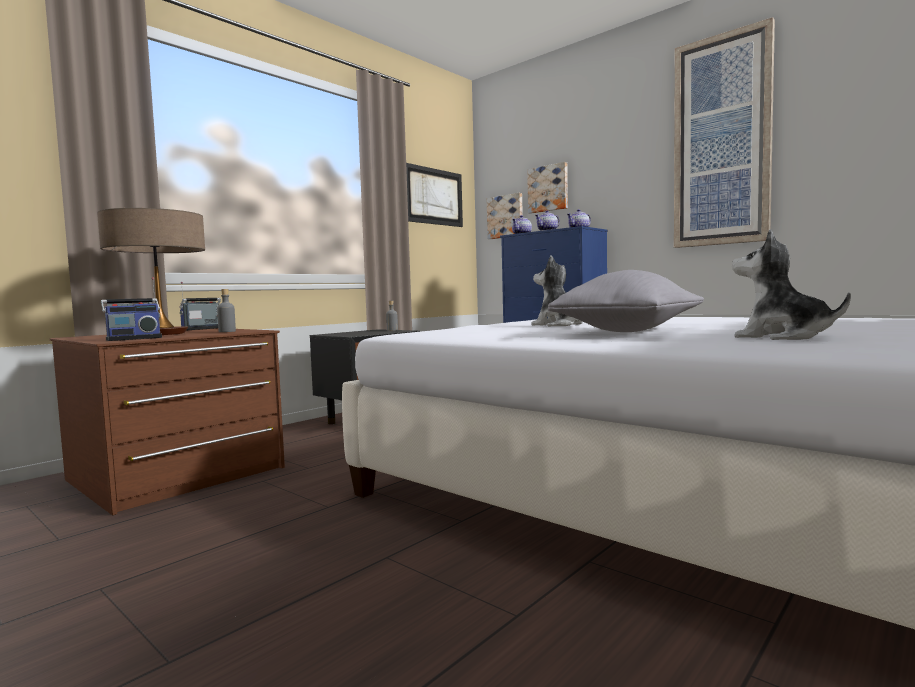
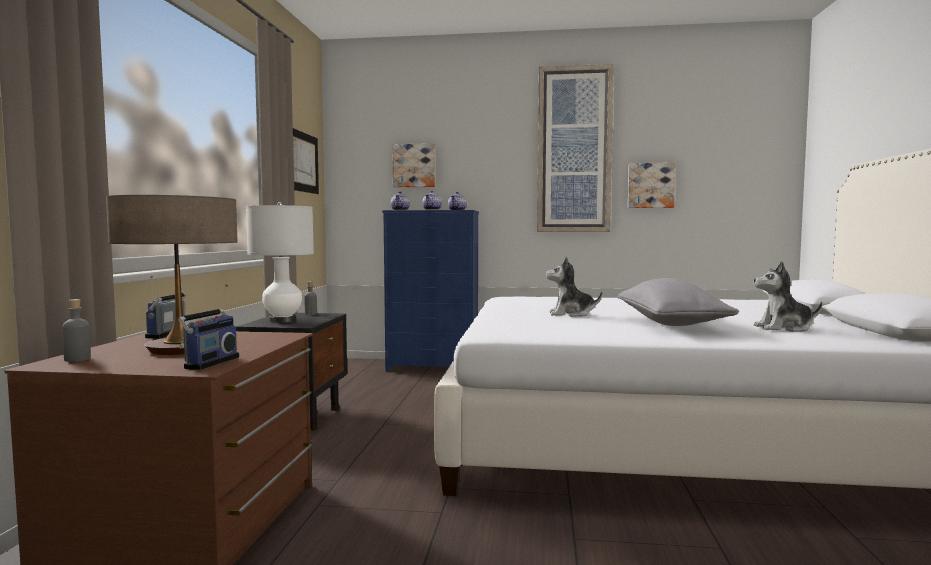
camera: 35 degrees left, 0 degrees up
grey bottle [217,289,236,332] -> grey bottle moved to [62,299,91,362]
picture [487,193,523,239] -> picture moved to [628,162,675,208]
none -> white table lamp [246,202,314,323]

